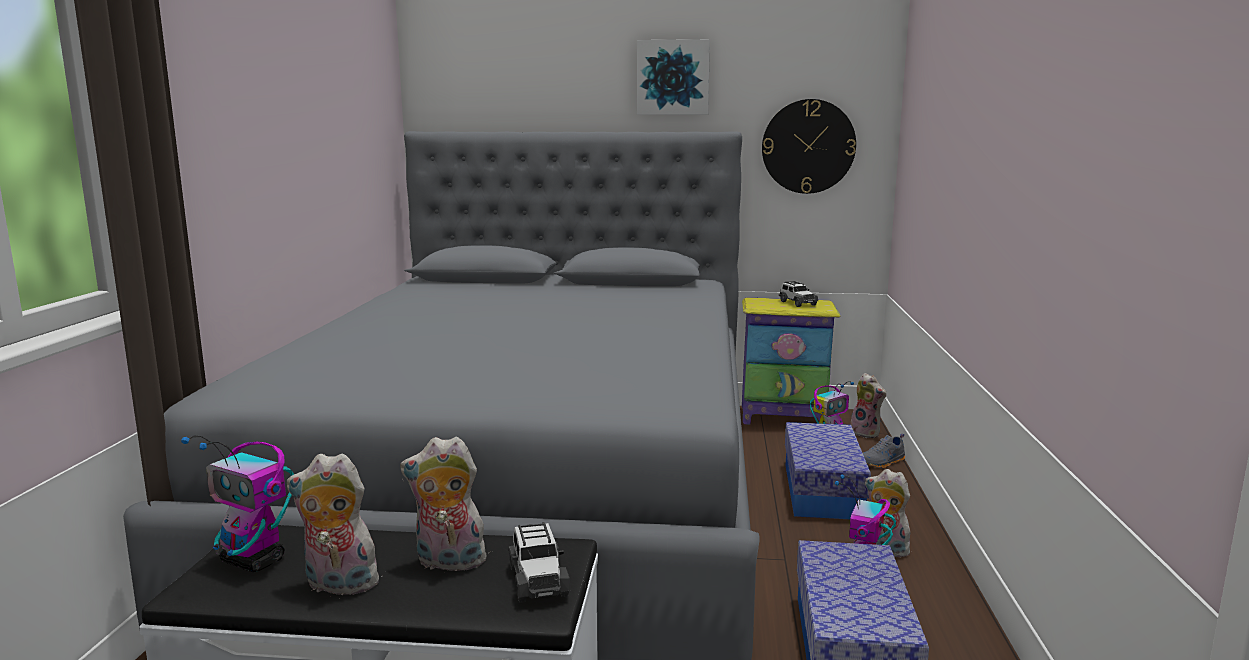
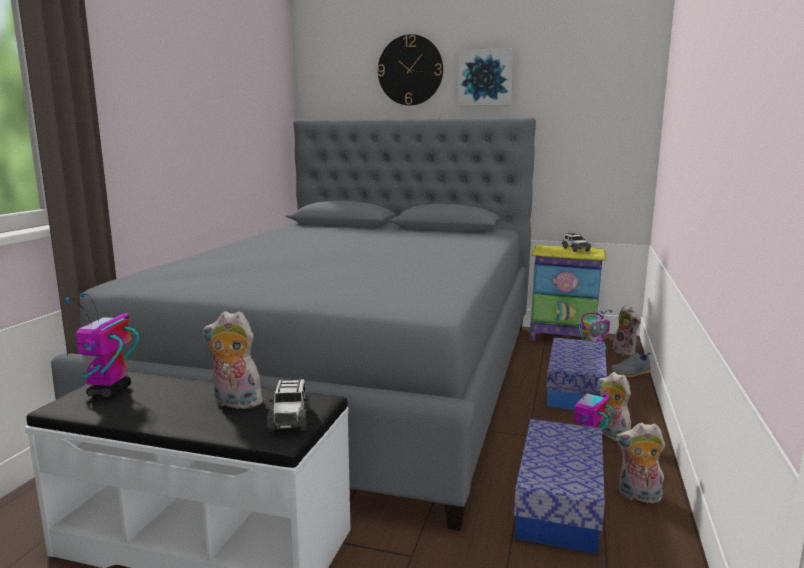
camera: 10 degrees right, 0 degrees up
toy robot [181,436,294,572] -> toy robot turned 60 degrees clockwise [65,293,139,399]
plush toy [287,454,382,599] -> plush toy moved to [616,423,665,503]
wall clock [762,99,856,194] -> wall clock moved to [378,34,443,105]

